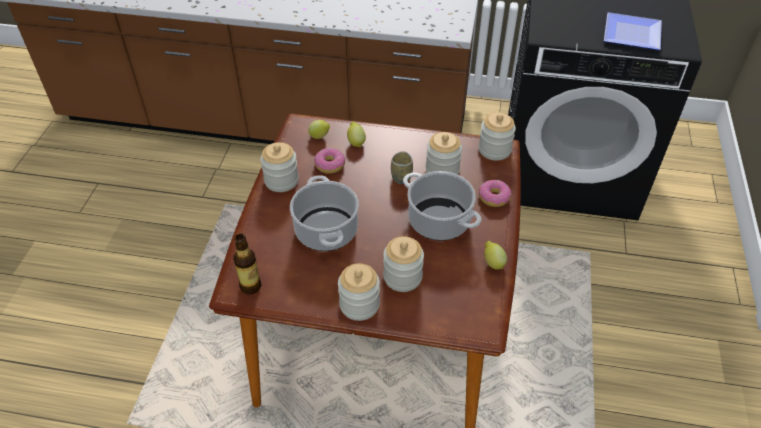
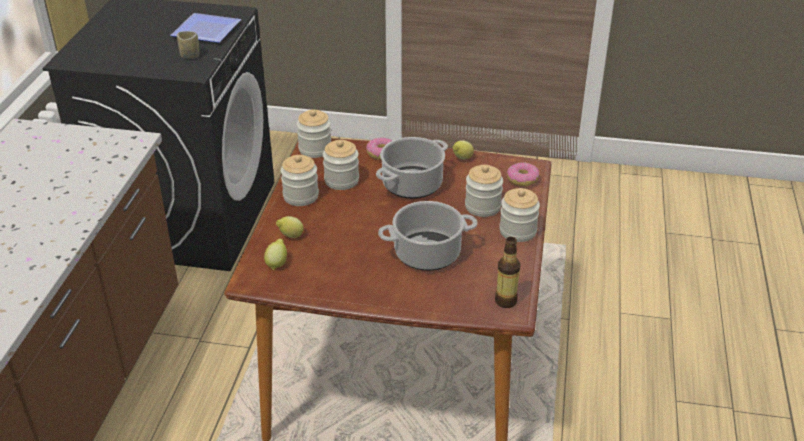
camera: 90 degrees left, 10 degrees down
jar [260,142,299,192] -> jar moved to [280,155,319,206]
donut [314,148,345,174] -> donut moved to [507,162,539,186]
cup [391,151,413,184] -> cup moved to [177,31,199,59]

